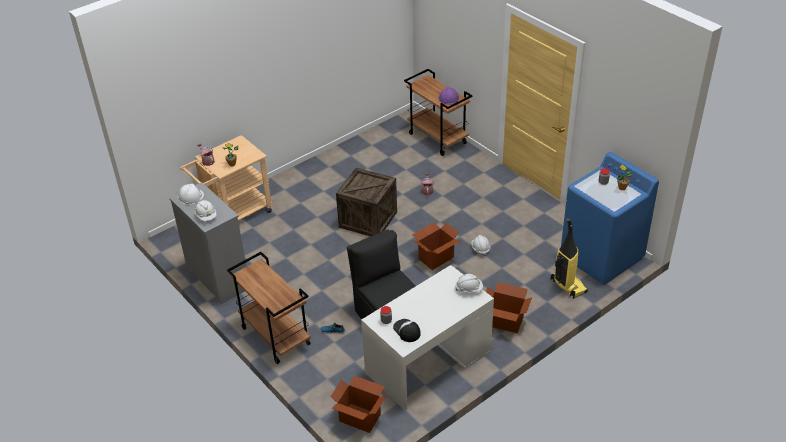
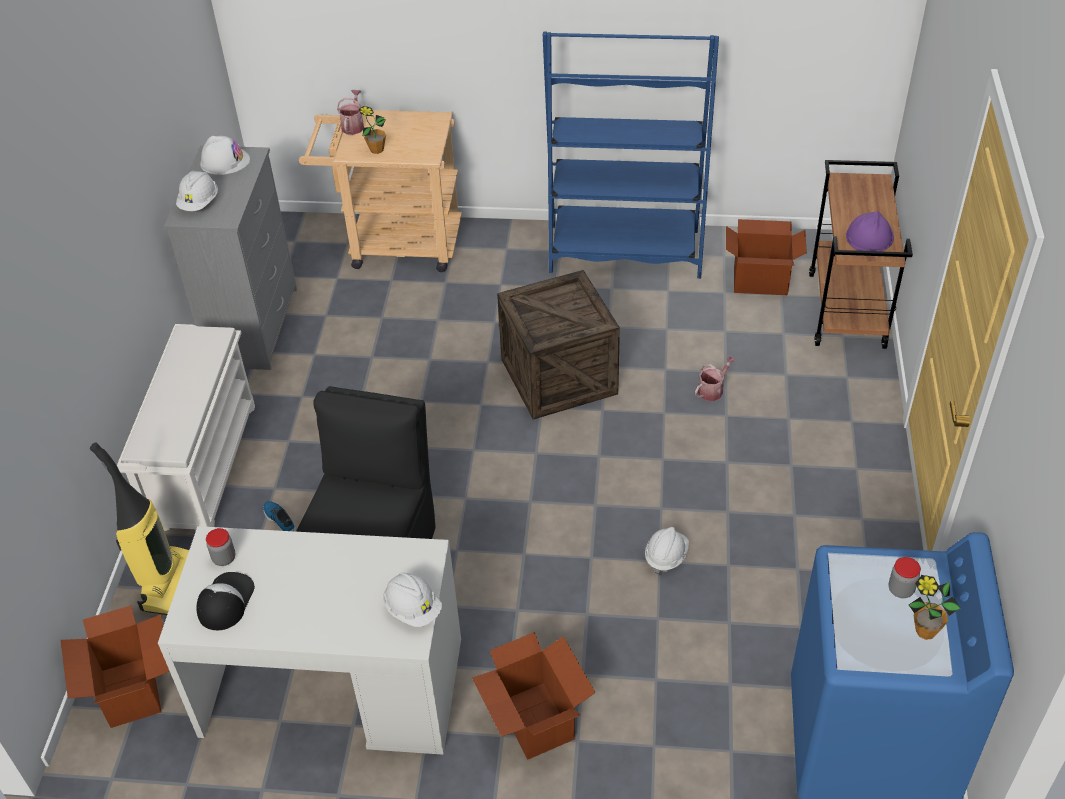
camera: 45 degrees right, 5 degrees up
brown cart [227,252,311,364] -> white shoe rack [117,324,255,531]
cardboard box [412,223,460,270] -> cardboard box moved to [726,219,807,295]
vacuum cleaner [550,218,588,299] -> vacuum cleaner moved to [90,442,189,615]
none -> blue bookcase [543,32,719,279]

